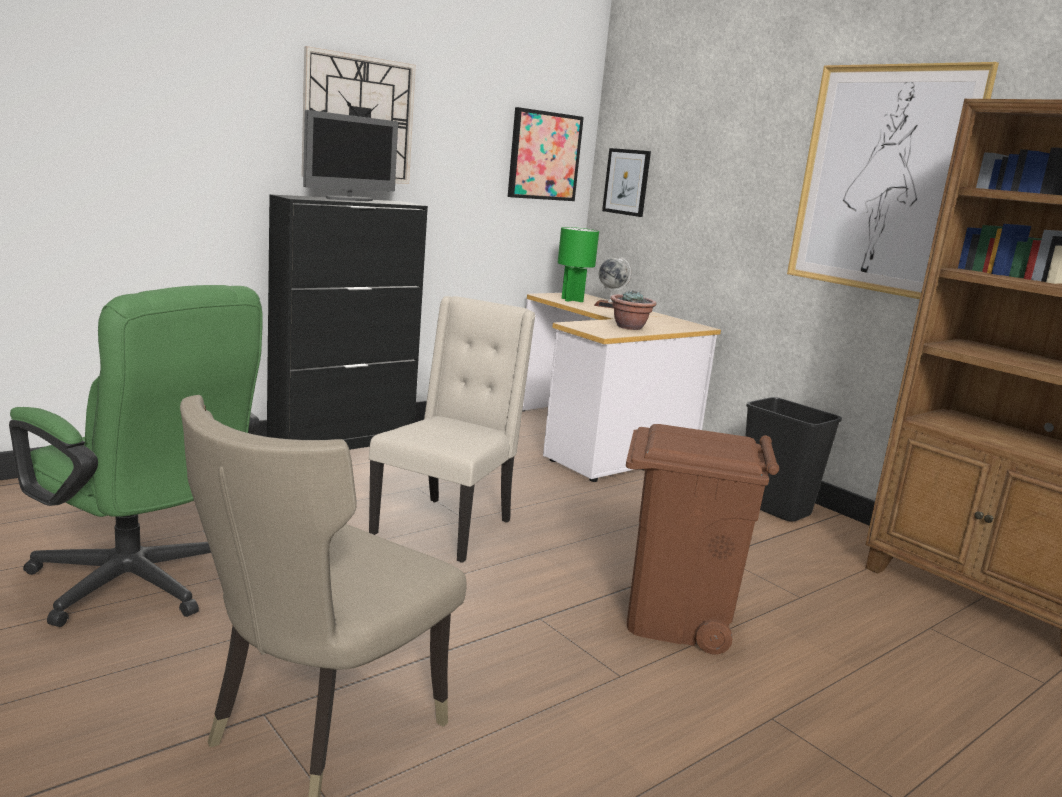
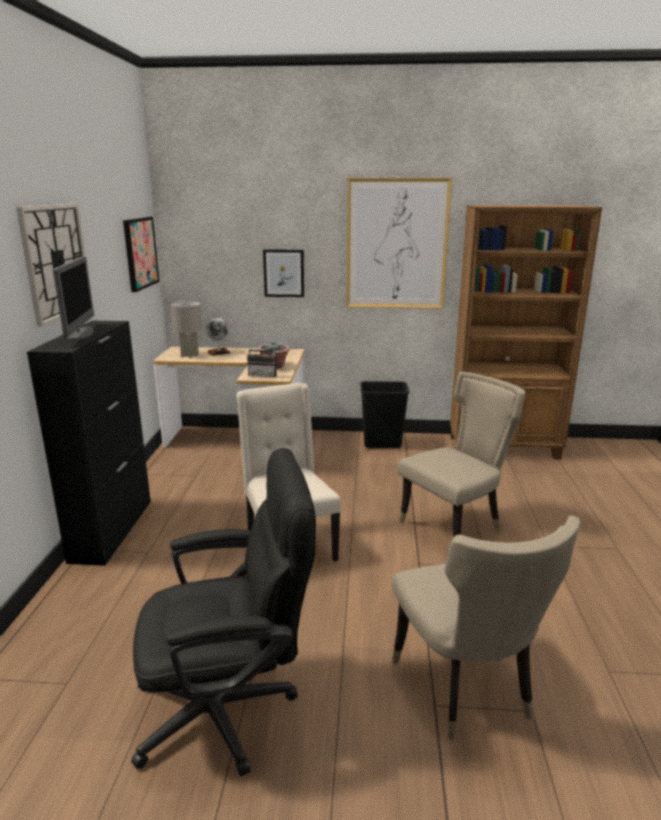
camera: 45 degrees left, 5 degrees up
green office chair [9,285,263,627] -> black office chair [131,448,316,777]
green table lamp [558,227,599,302] -> grey table lamp [171,301,202,358]
picture [602,148,651,217] -> picture moved to [263,249,304,297]
brown trash can [626,424,779,655] -> beige chair [398,372,525,538]
none -> radio [247,340,277,377]

